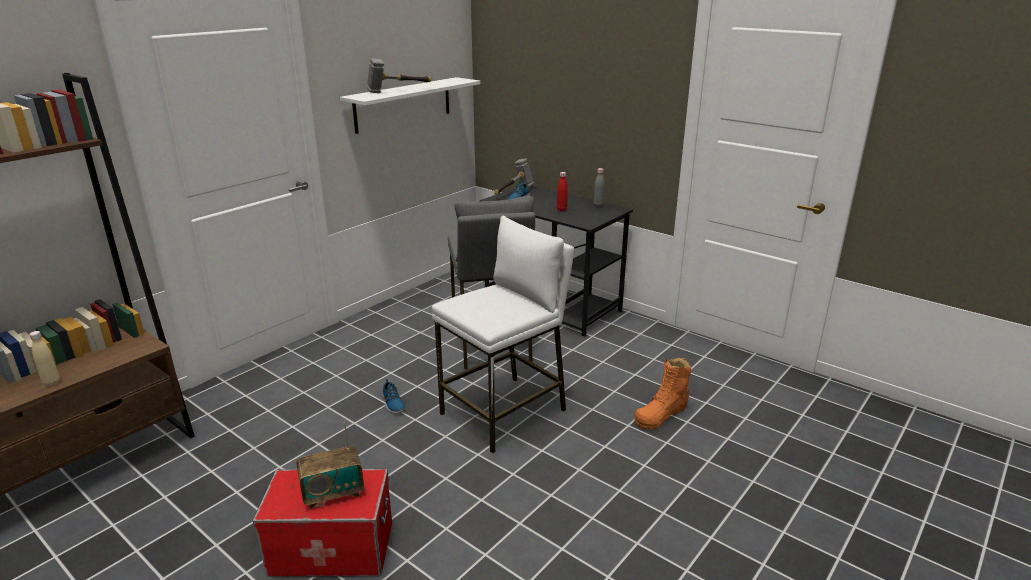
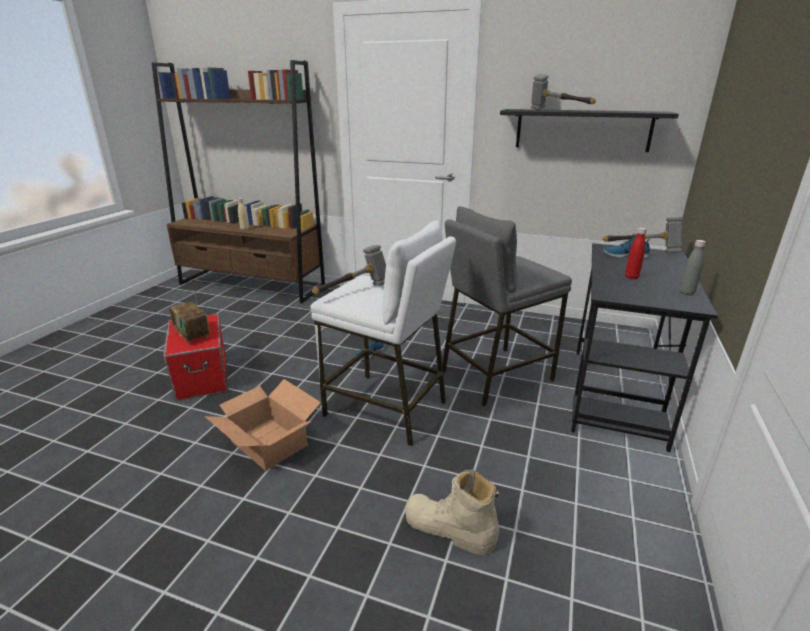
camera: 70 degrees right, 0 degrees up
white shelf [340,77,480,134] -> black shelf [500,109,679,152]
orange boot [634,358,691,430] -> beige boot [405,470,499,555]
none -> cardboard box [205,379,321,471]
none -> hammer [312,245,386,294]

